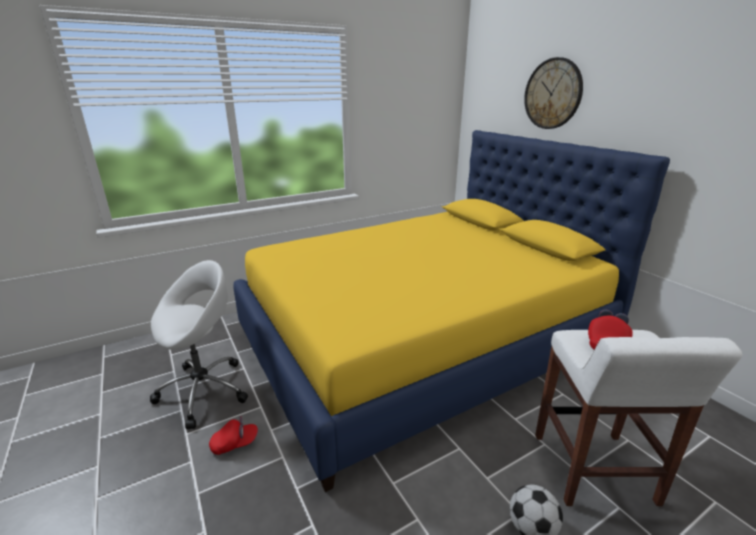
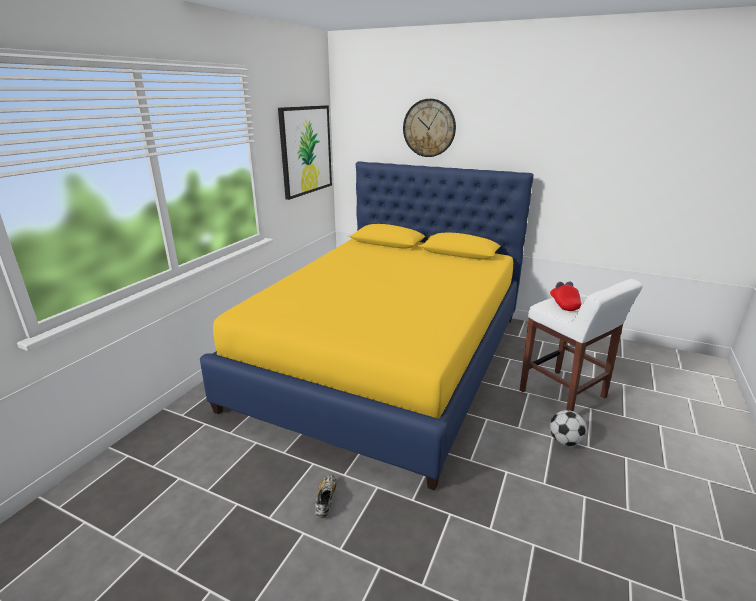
camera: 35 degrees left, 0 degrees up
white office chair [150,260,248,429] -> none
red cap [209,416,258,455] -> shoe [315,475,336,518]
none -> picture [278,105,332,200]

